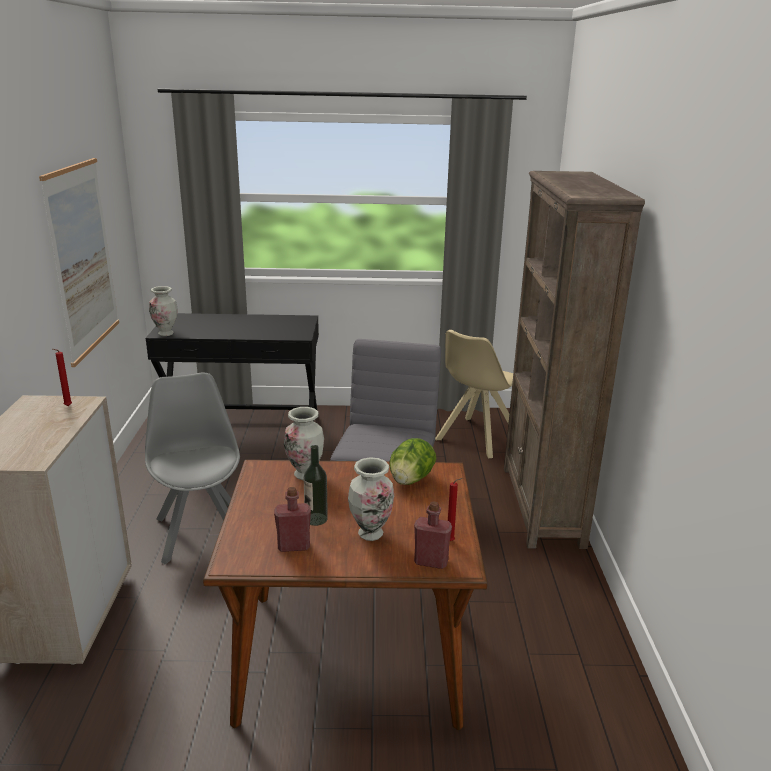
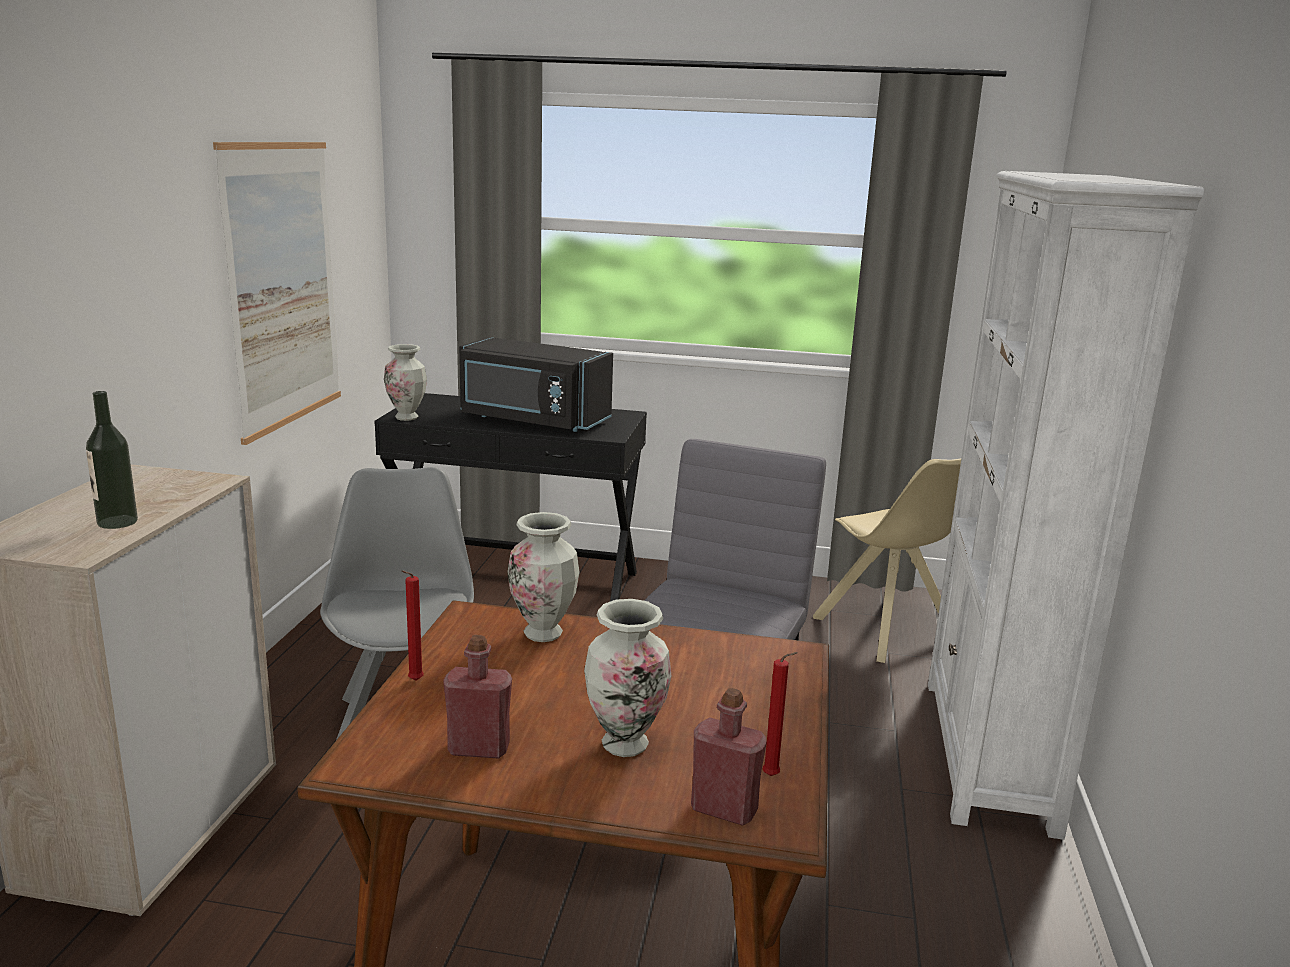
camera: 10 degrees right, 5 degrees down
red candle [53,349,72,406] -> red candle moved to [401,571,424,681]
bottle [304,445,328,526] -> bottle moved to [86,391,138,529]
lettuce [389,438,437,485] -> none
beige chair [435,330,513,458] -> beige chair turned 75 degrees counterclockwise [813,458,961,663]
brown bookcase [504,171,645,549] -> white bookcase [928,171,1204,840]
none -> black microwave [459,337,613,432]

